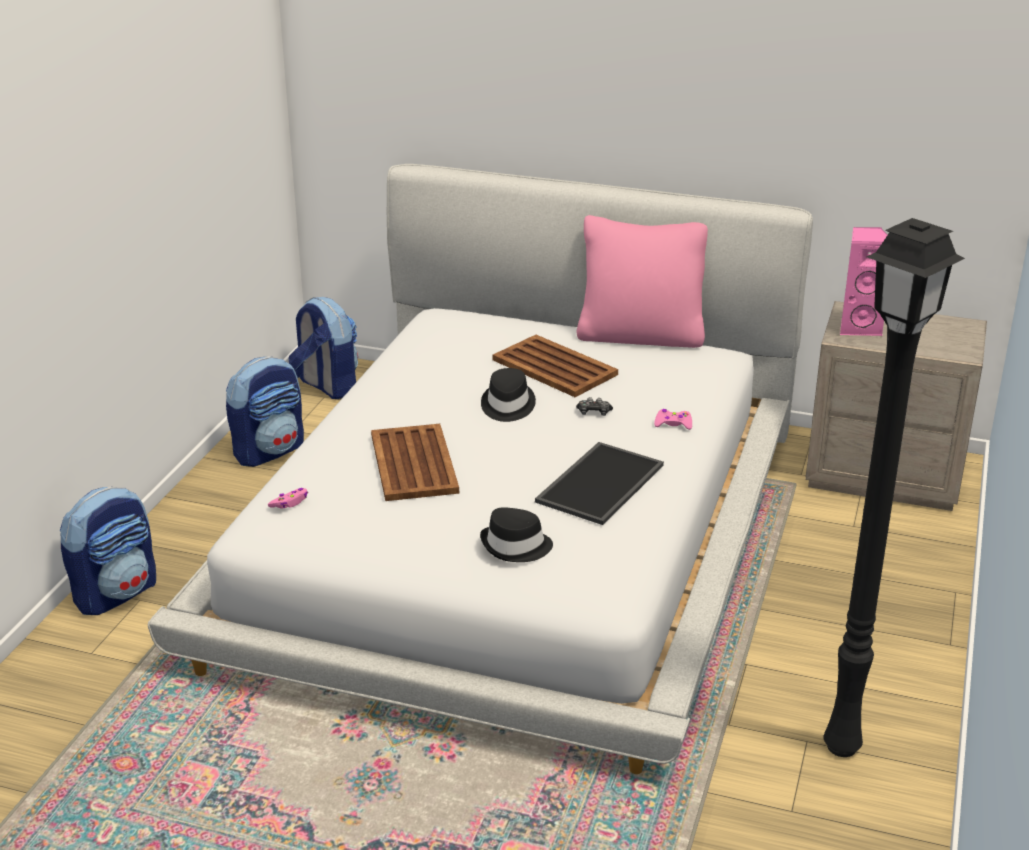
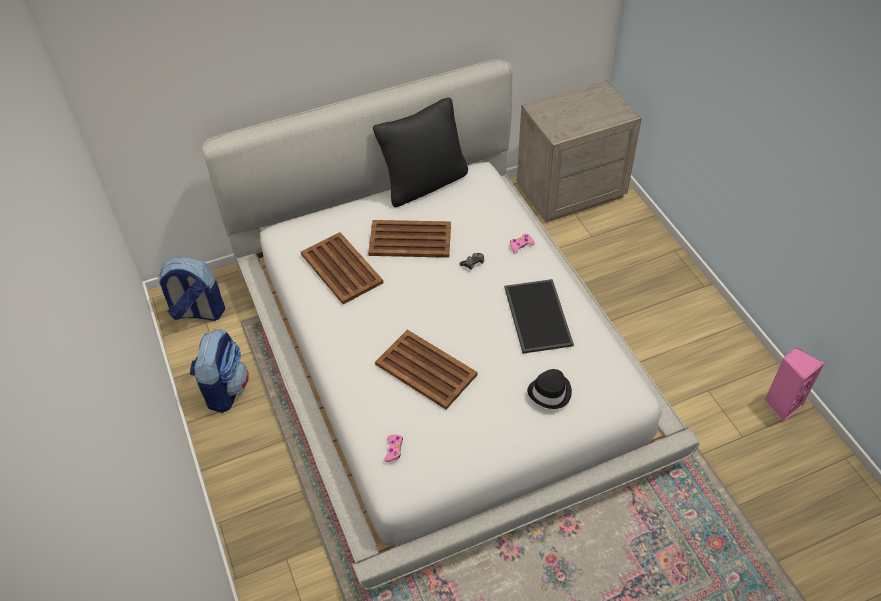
camera: 40 degrees left, 20 degrees up
backpack [60,486,156,615] -> none
black hat [481,368,536,422] -> none
pink pillow [577,215,708,348] -> black pillow [373,98,468,207]
black floor lamp [823,218,965,757] -> none
pink speaker [840,227,888,337] -> pink speaker moved to [764,347,825,422]
none -> brown tray [301,232,383,304]

